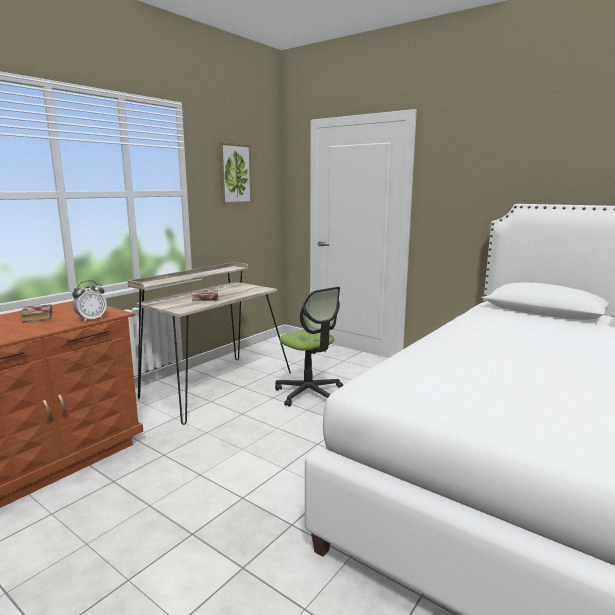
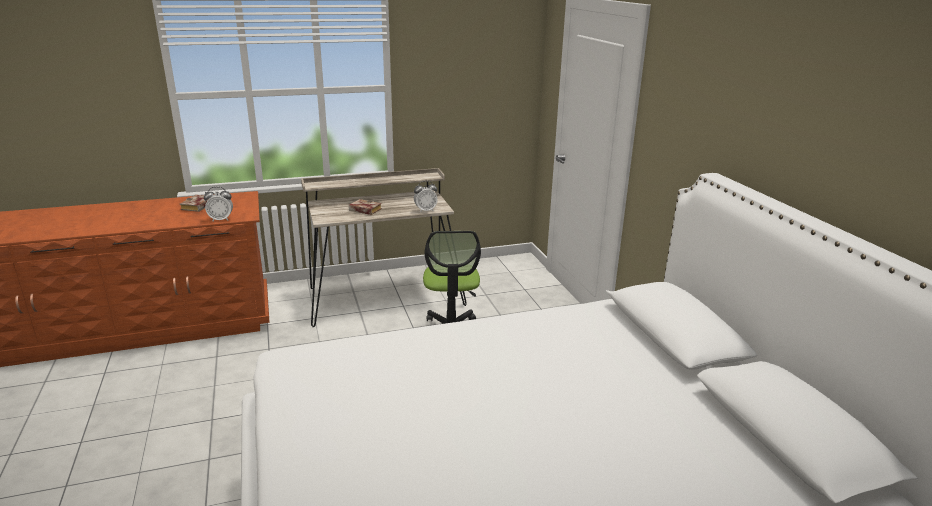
camera: 35 degrees right, 10 degrees up
picture [219,142,252,204] -> none
none -> alarm clock [414,181,438,213]

